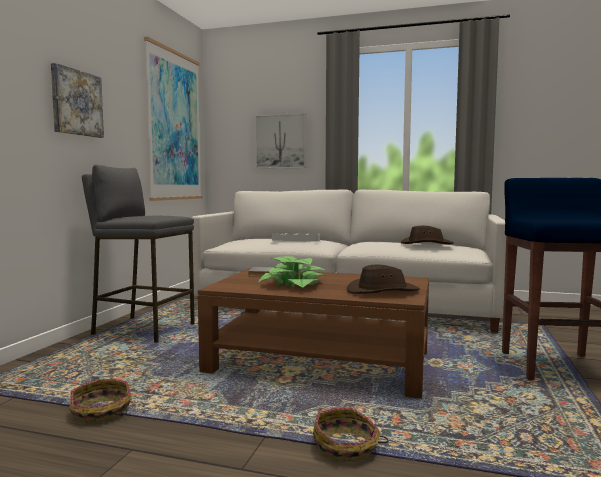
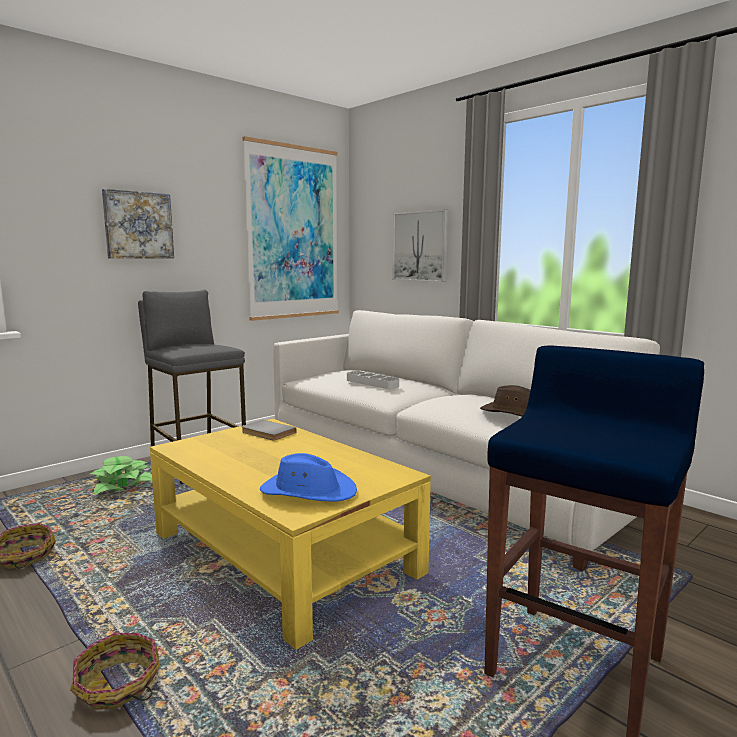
camera: 30 degrees right, 5 degrees up
brown coffee table [198,269,429,399] -> yellow coffee table [150,419,431,650]
potted plant [258,256,325,288] -> potted plant moved to [90,456,152,495]
brown hat [347,265,420,294] -> blue hat [260,453,357,502]

